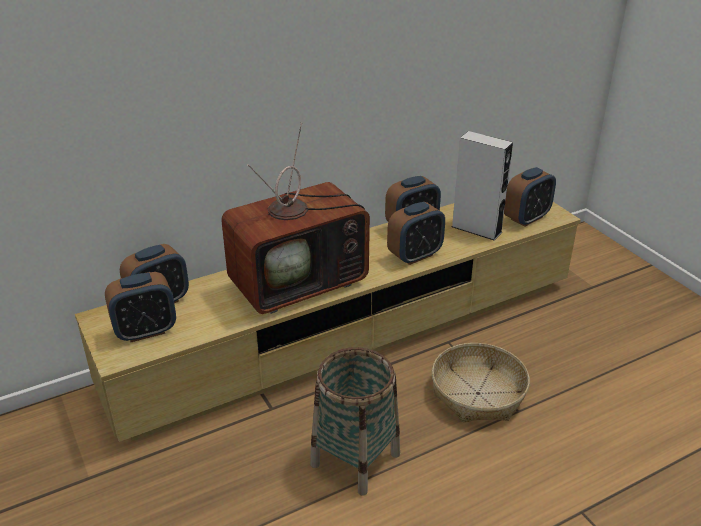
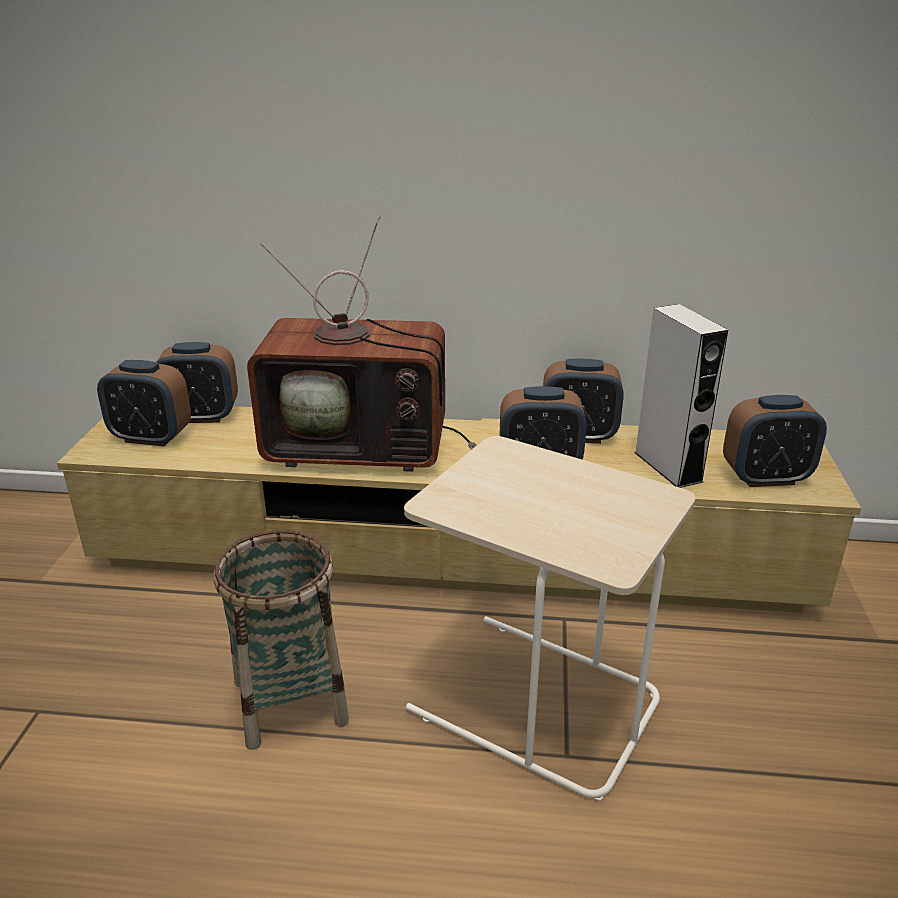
camera: 35 degrees right, 5 degrees down
basket [432,343,530,422] -> beige side table [404,436,696,801]

